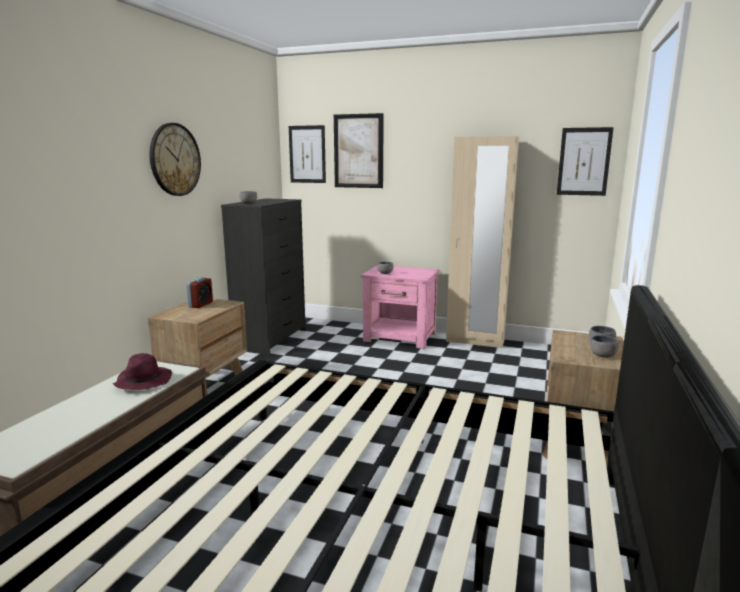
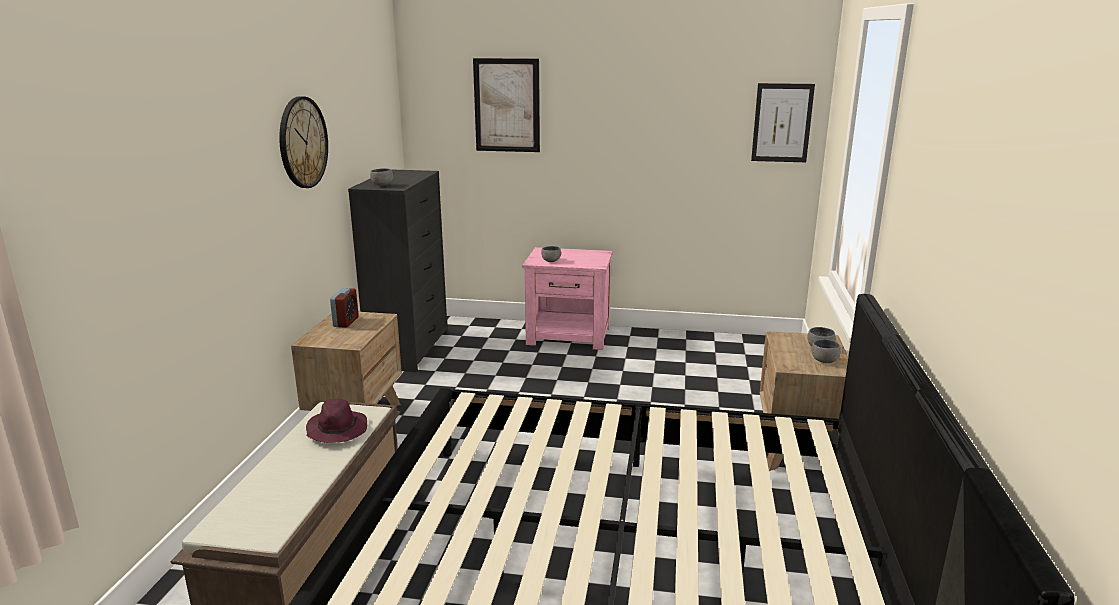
camera: 10 degrees left, 5 degrees up
picture [289,125,326,183] -> none
beige wardrobe [446,136,519,348] -> none

